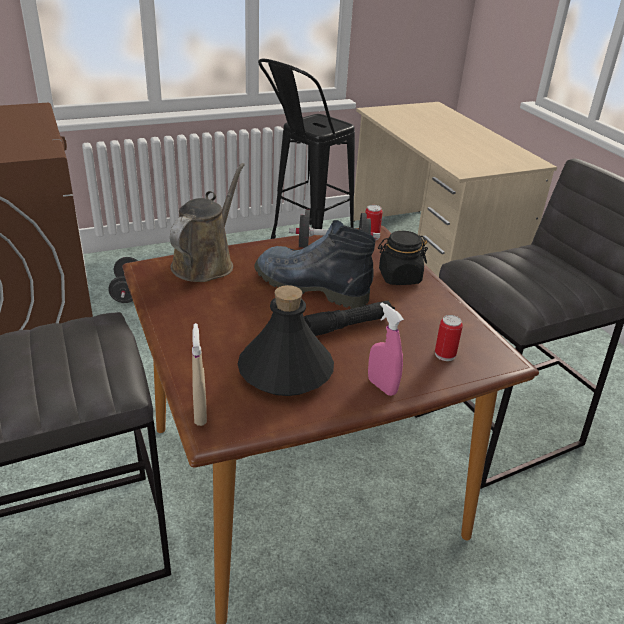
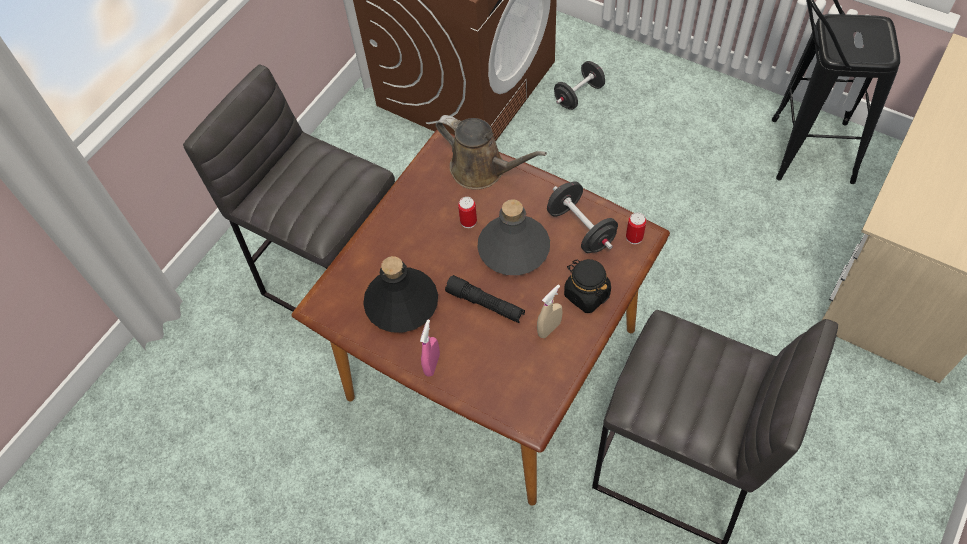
camera: 60 degrees right, 25 degrees up
brown watering can [170,163,245,282] -> brown watering can turned 45 degrees clockwise [436,115,547,190]
beige spray bottle [192,323,207,426] -> beige spray bottle moved to [537,285,562,338]
boot [254,220,376,309] -> grey bottle [477,199,550,275]
can [435,315,463,361] -> can moved to [458,197,477,228]

